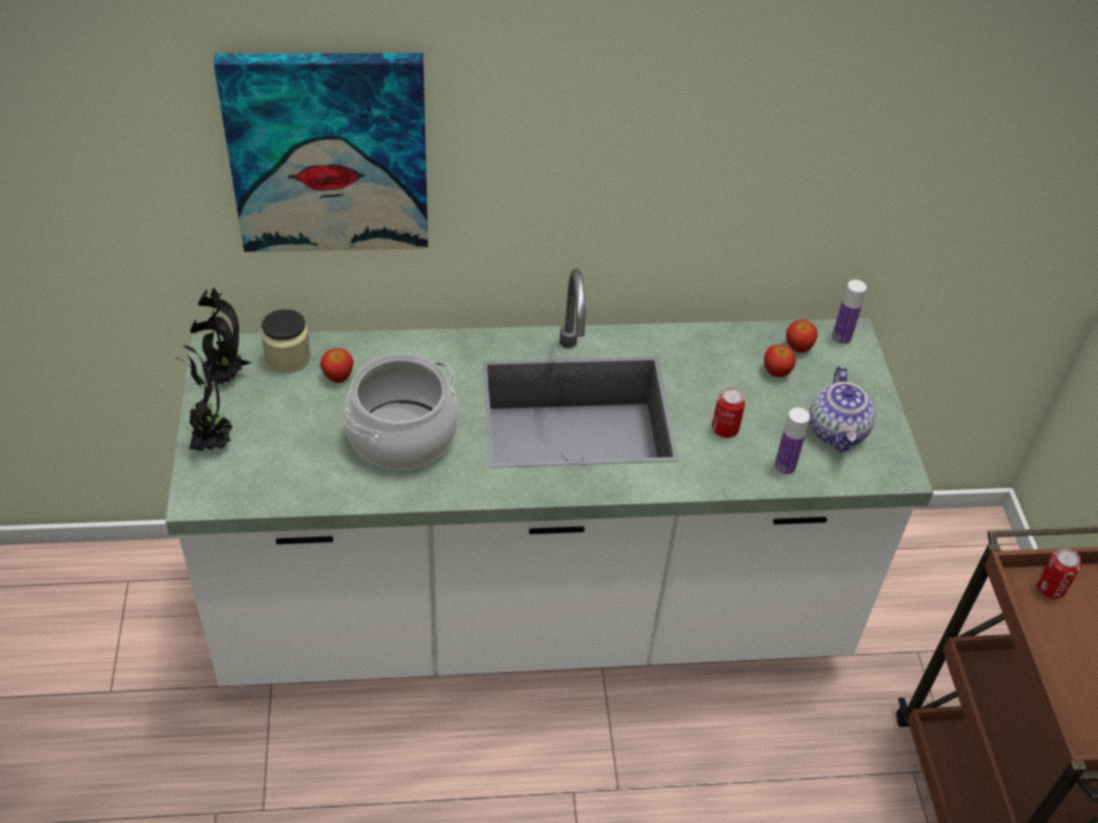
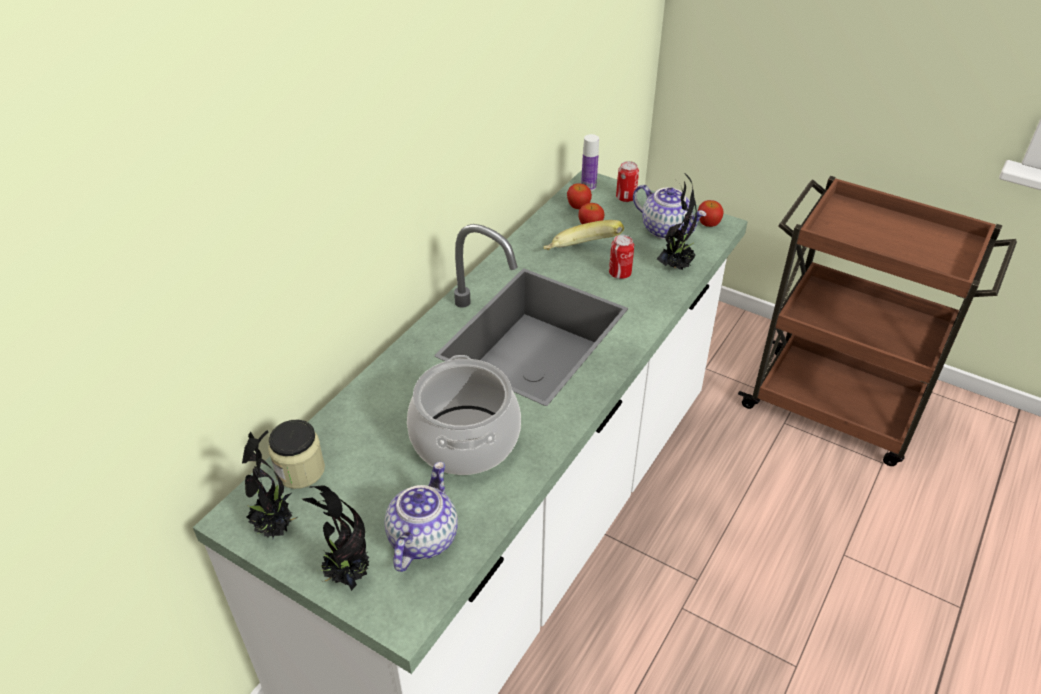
camera: 50 degrees left, 5 degrees down
picture [214,53,428,252] -> none
apple [320,348,354,383] -> apple moved to [698,200,724,227]
bottle [774,408,810,475] -> potted plant [657,174,697,270]
can [1037,548,1081,599] -> can moved to [616,161,639,202]
none -> teapot [384,462,458,572]
none -> banana [543,220,624,250]

